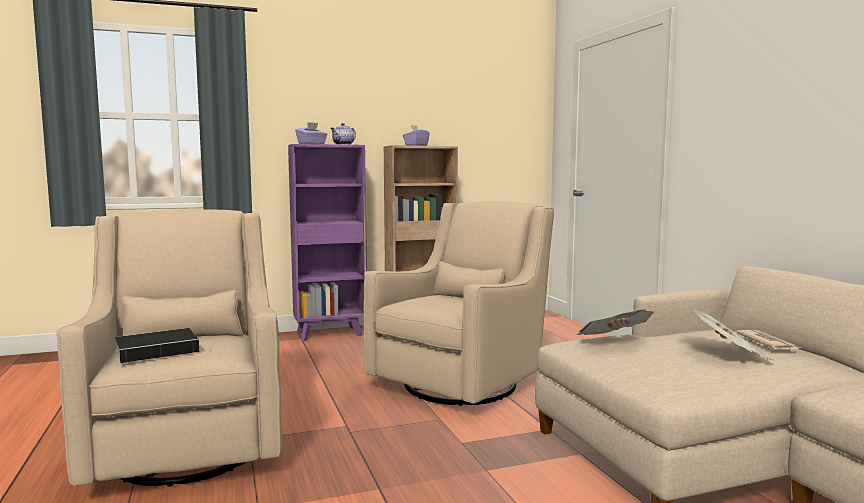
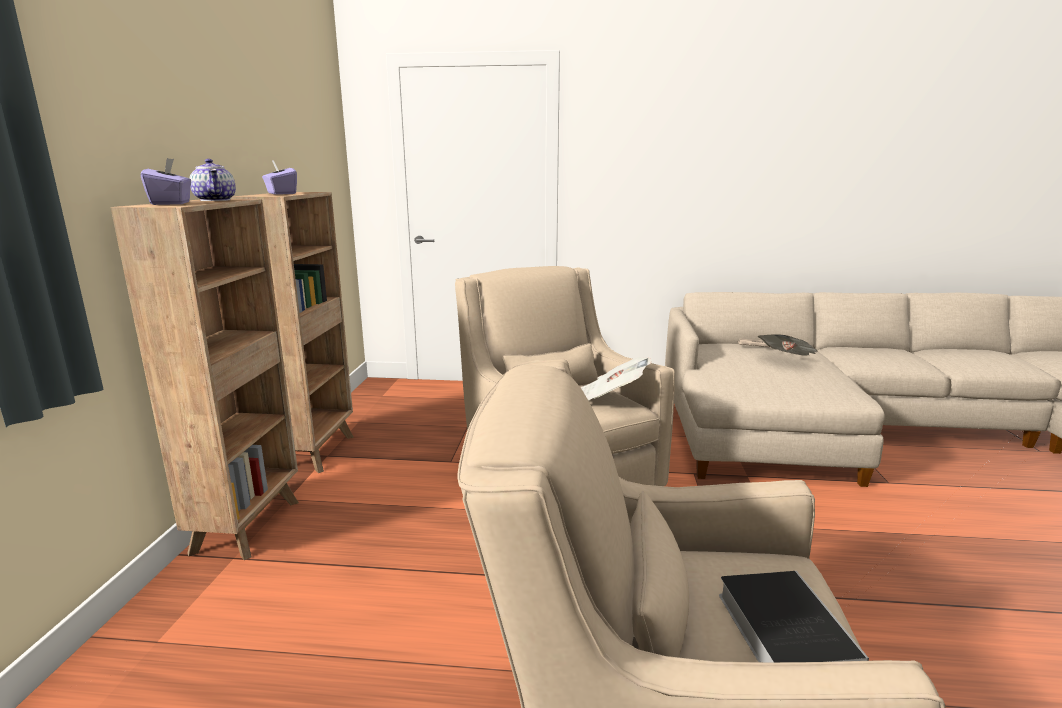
camera: 65 degrees left, 10 degrees up
purple bookcase [288,144,367,341] -> brown bookcase [111,199,299,560]
newspaper [578,310,654,335] -> newspaper moved to [580,357,652,401]

